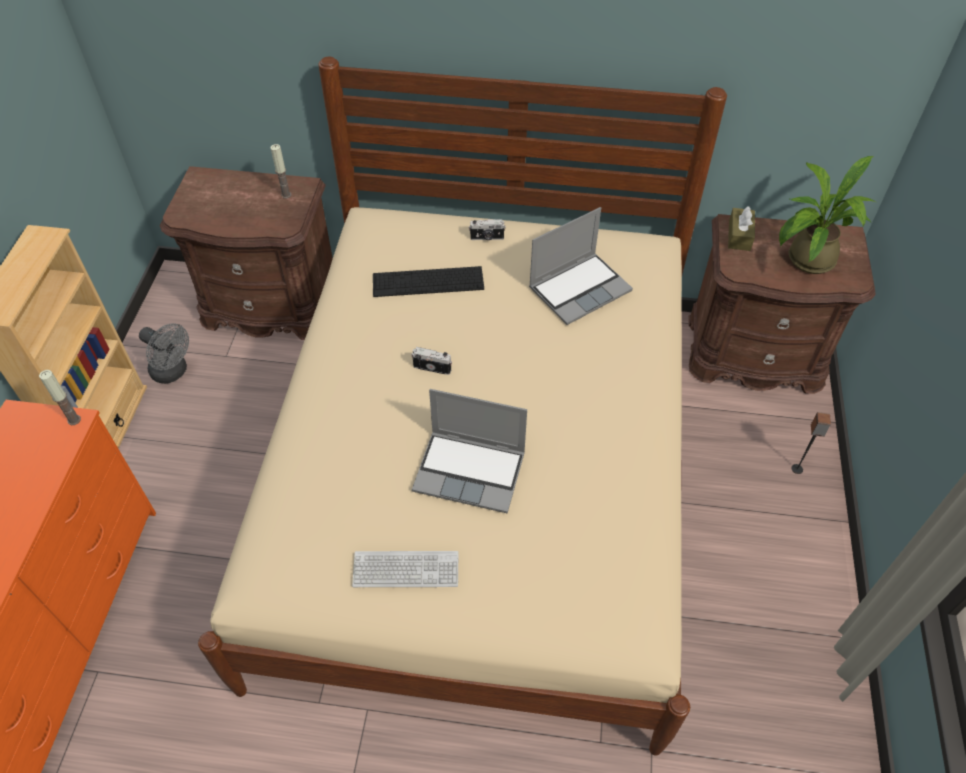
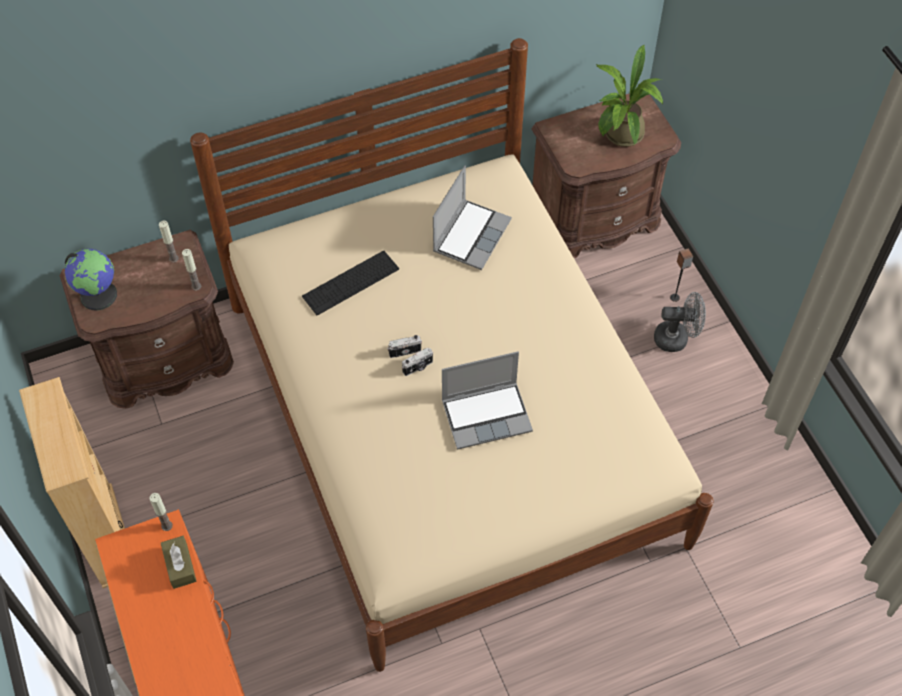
camera: 30 degrees left, 5 degrees up
grey fan [139,323,189,384] -> grey fan moved to [654,292,706,352]
keyboard [352,551,458,587] -> none
camera [469,219,506,240] -> camera moved to [402,348,433,376]
brown tissue box [728,206,755,251] -> brown tissue box moved to [161,536,196,589]
none -> globe [65,248,117,311]
none -> candle [182,249,201,291]

